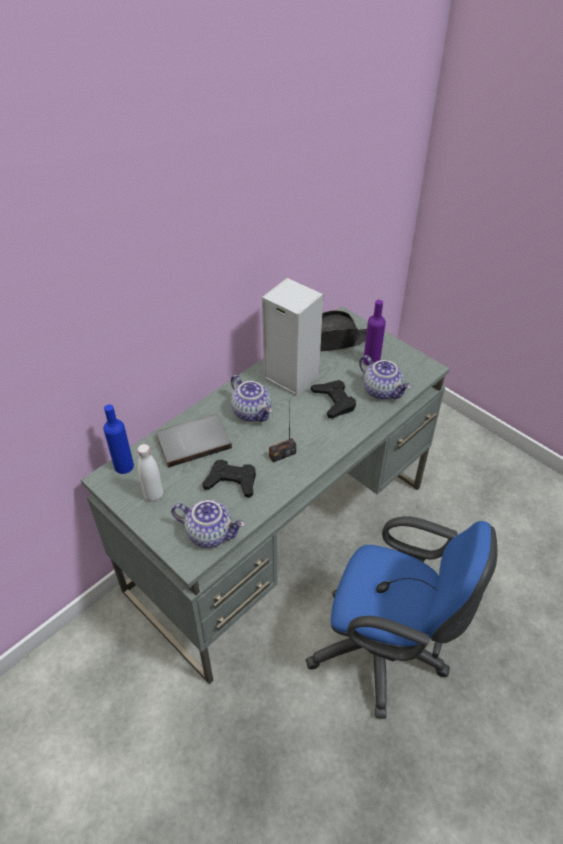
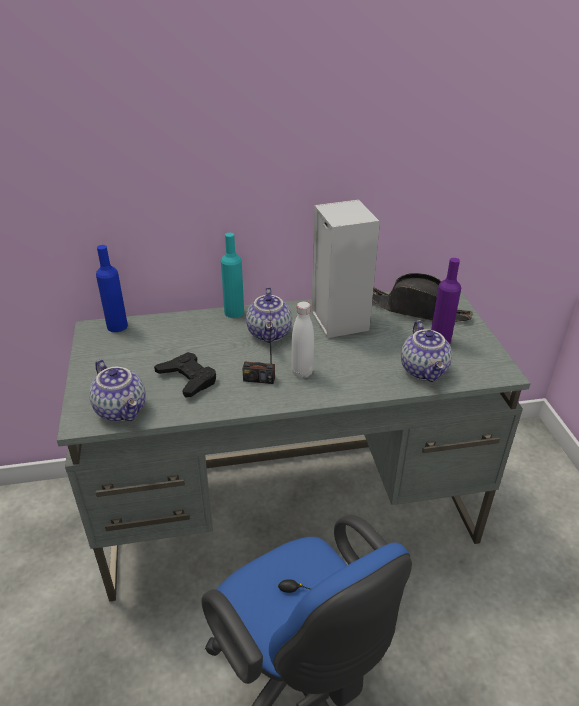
camera: 35 degrees right, 10 degrees down
white bottle [137,444,163,502] -> white bottle moved to [291,301,314,378]
grey book [156,414,232,468] -> none
black game controller [311,380,356,418] -> none
none -> turquoise bottle [221,233,244,318]

